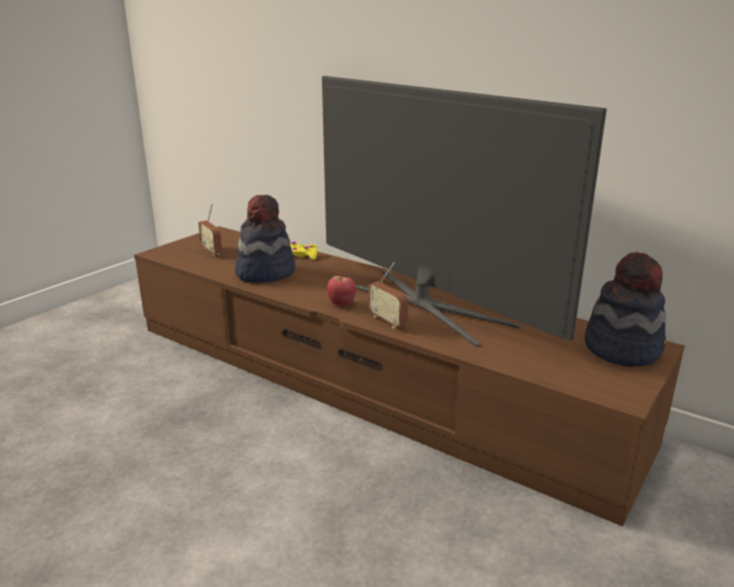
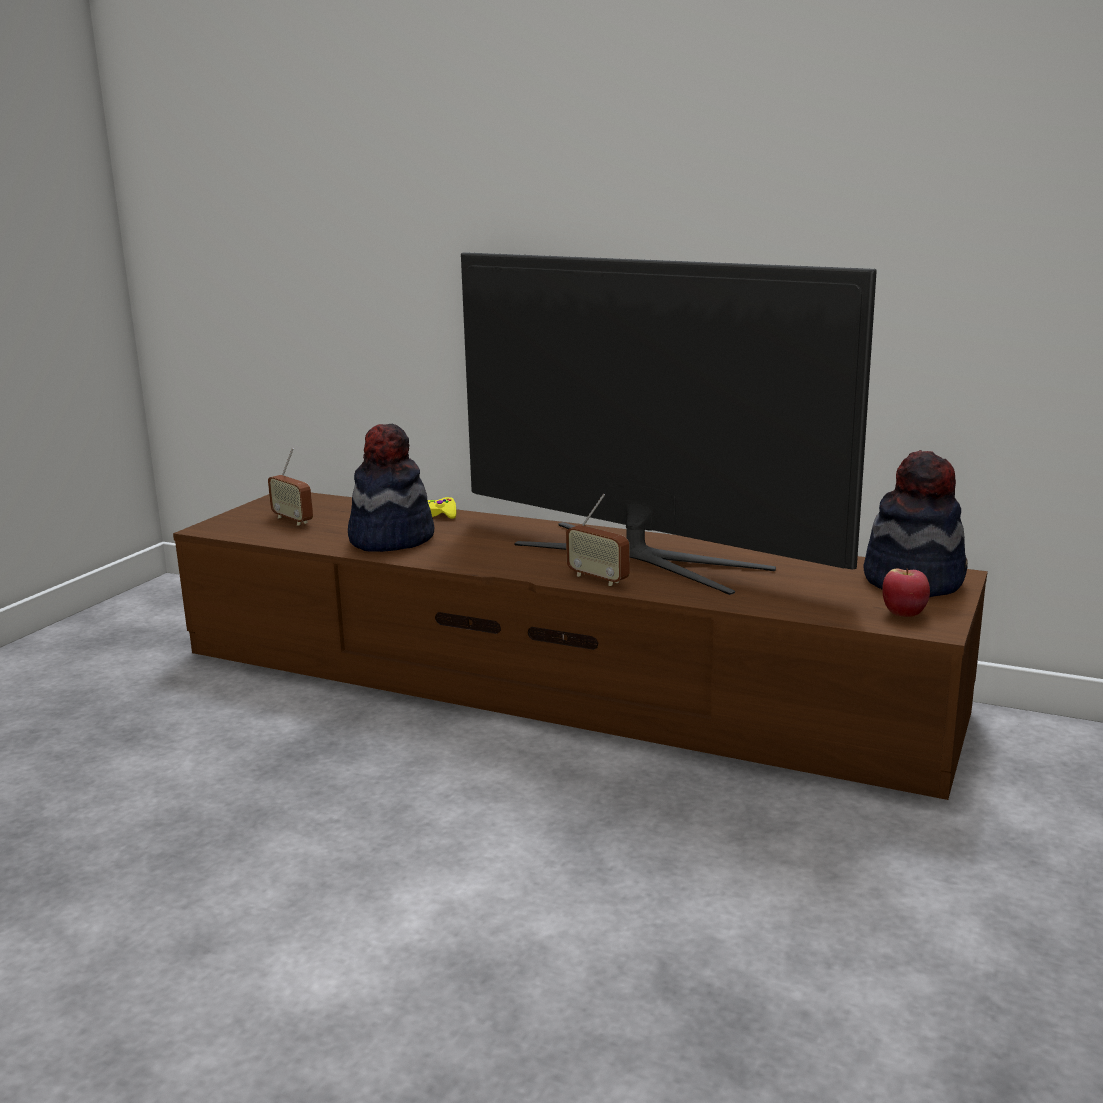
camera: 10 degrees left, 5 degrees down
apple [327,276,356,307] -> apple moved to [883,569,930,617]

